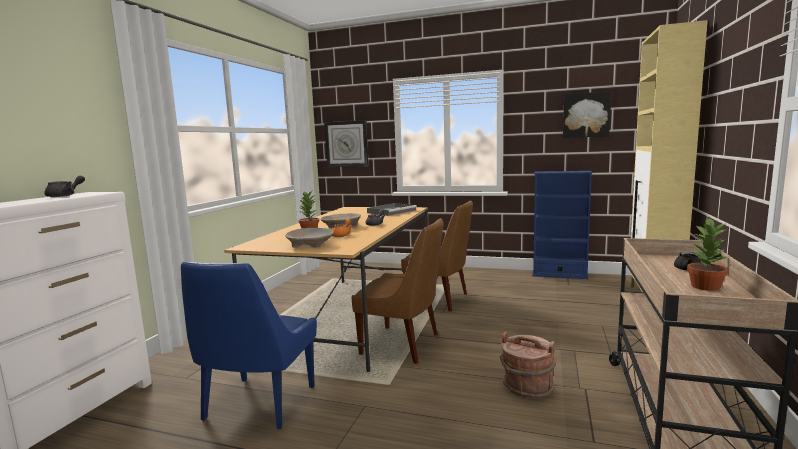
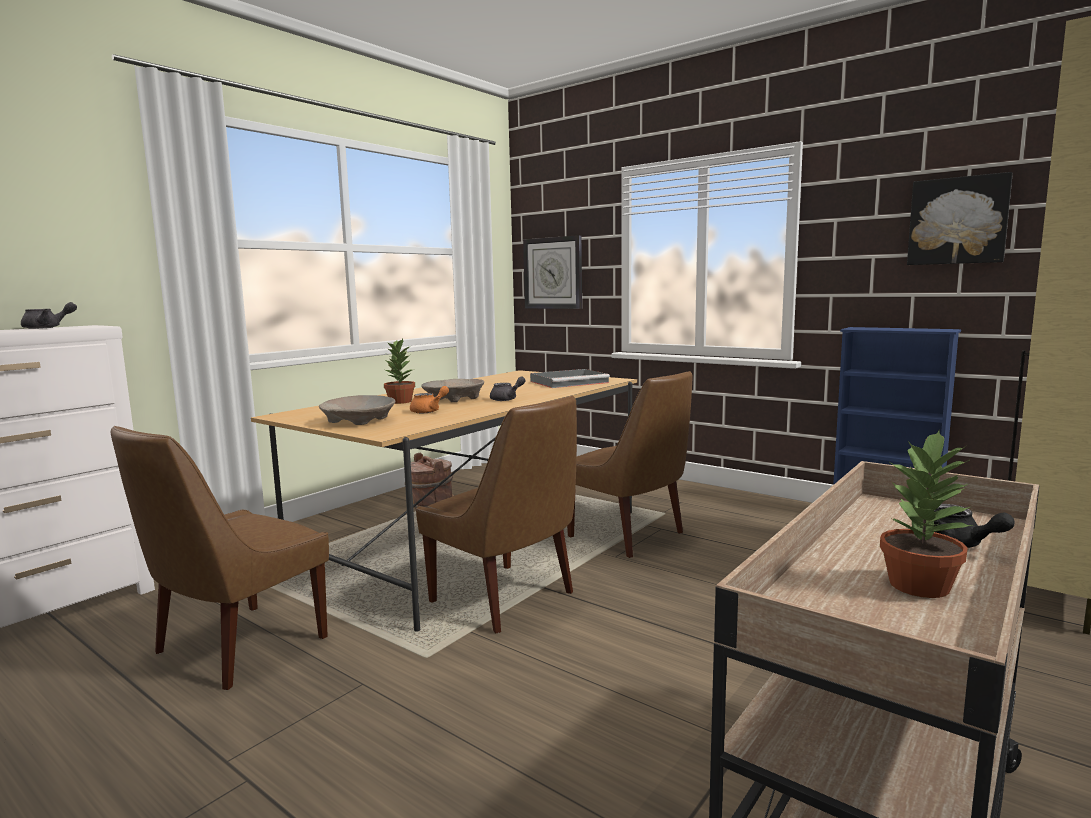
camera: 20 degrees right, 0 degrees up
blue chair [181,262,317,429] -> brown chair [111,426,329,690]
brown bucket [500,332,556,399] -> brown bucket moved to [411,453,454,509]

